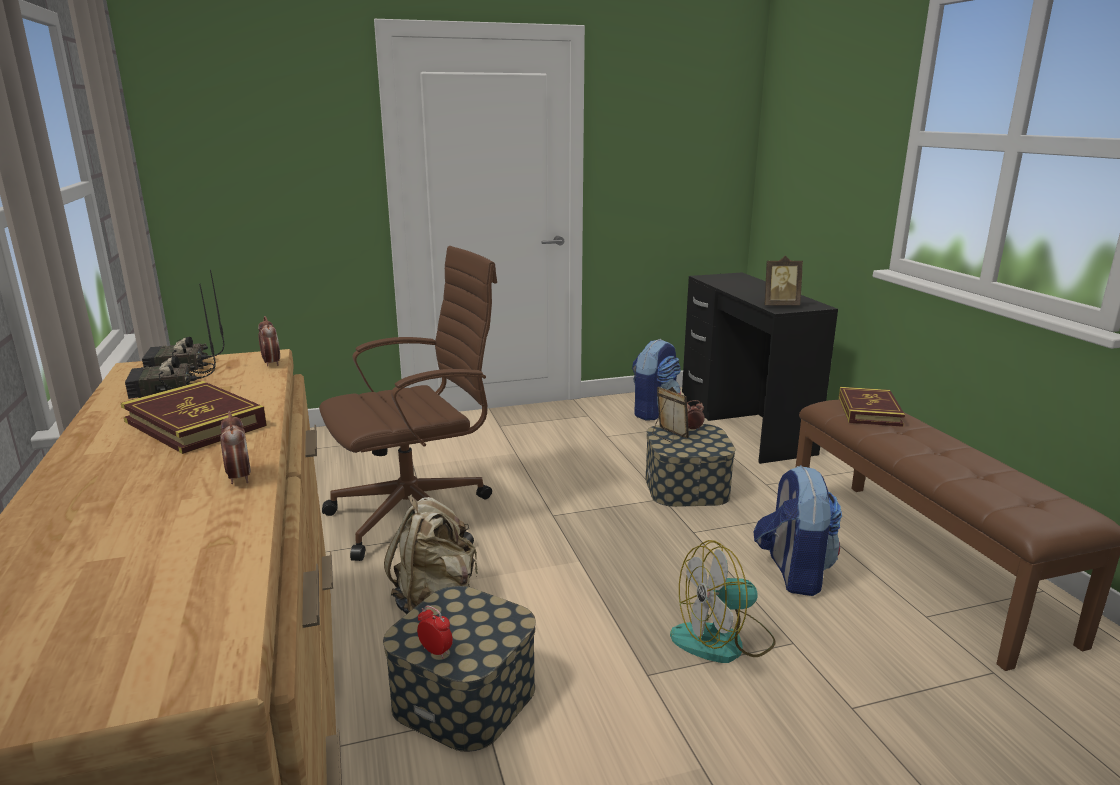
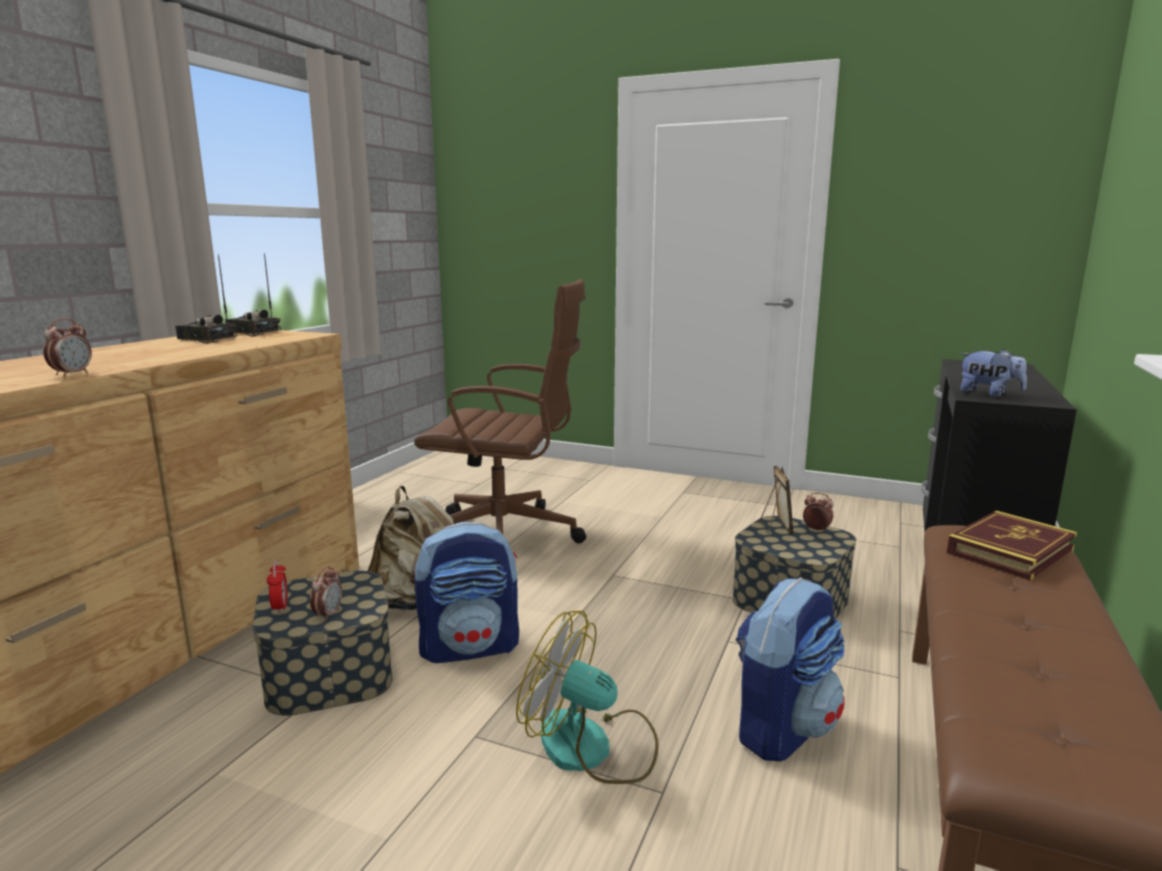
camera: 40 degrees right, 5 degrees down
book [121,381,267,454] -> none
alarm clock [258,316,280,366] -> alarm clock moved to [310,566,342,621]
backpack [632,339,681,420] -> backpack moved to [415,522,519,663]
picture frame [764,256,803,305] -> plush toy [960,349,1027,397]

